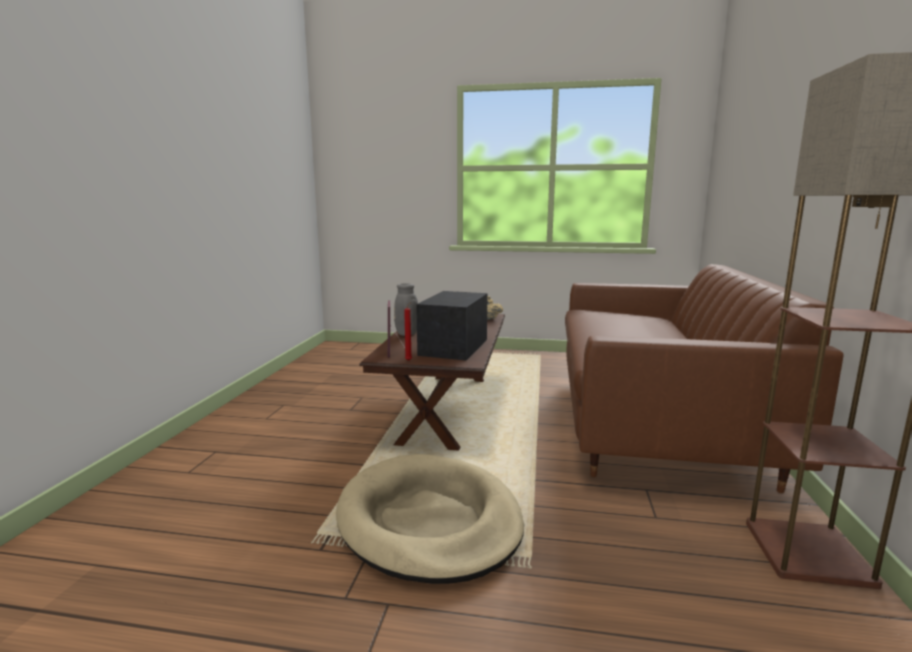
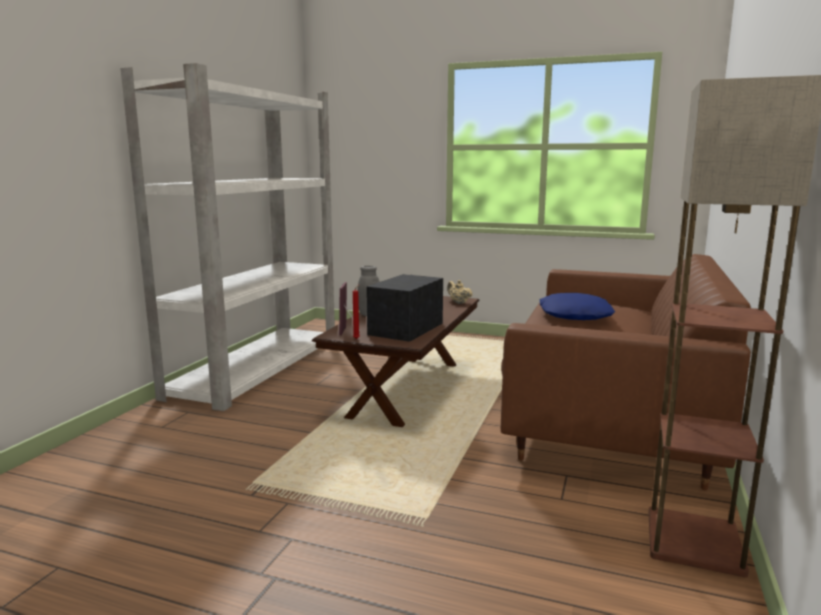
camera: 10 degrees right, 0 degrees up
beige dog bed [336,454,524,584] -> none
none -> white bookcase [120,63,335,411]
none -> blue pillow [539,293,615,320]

